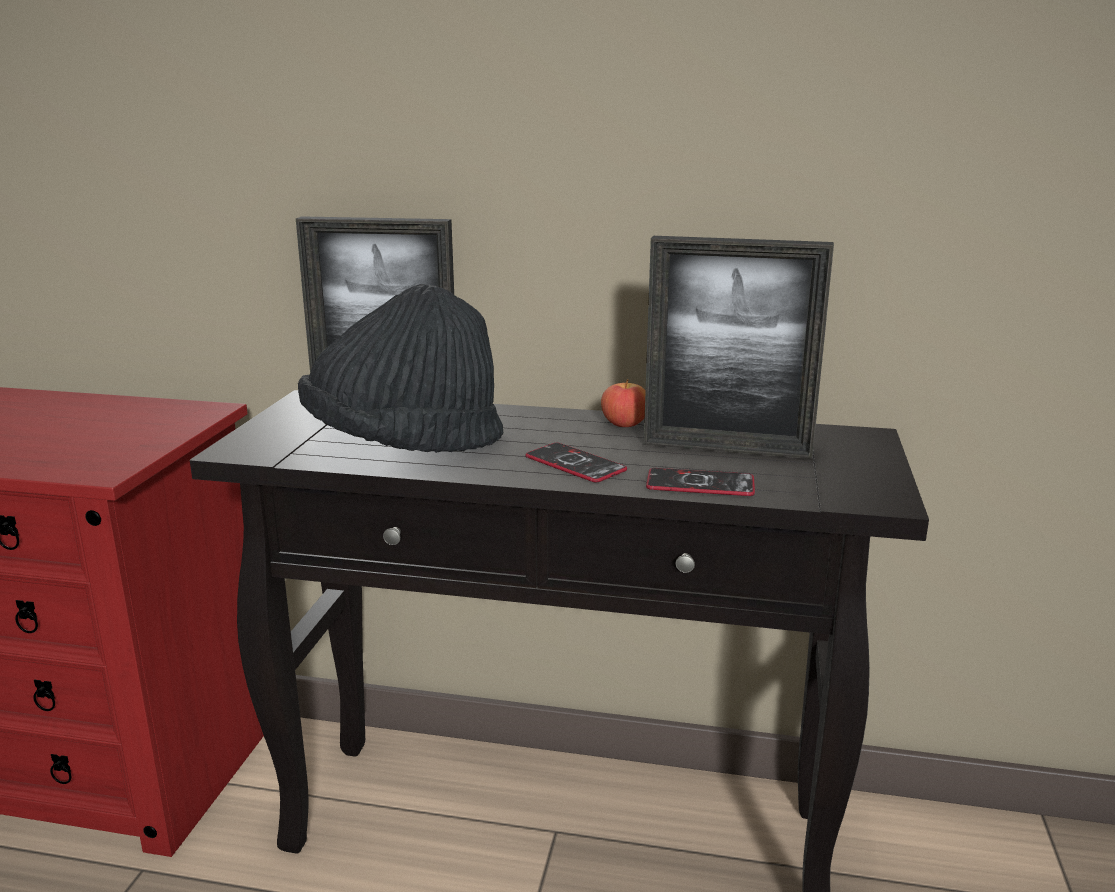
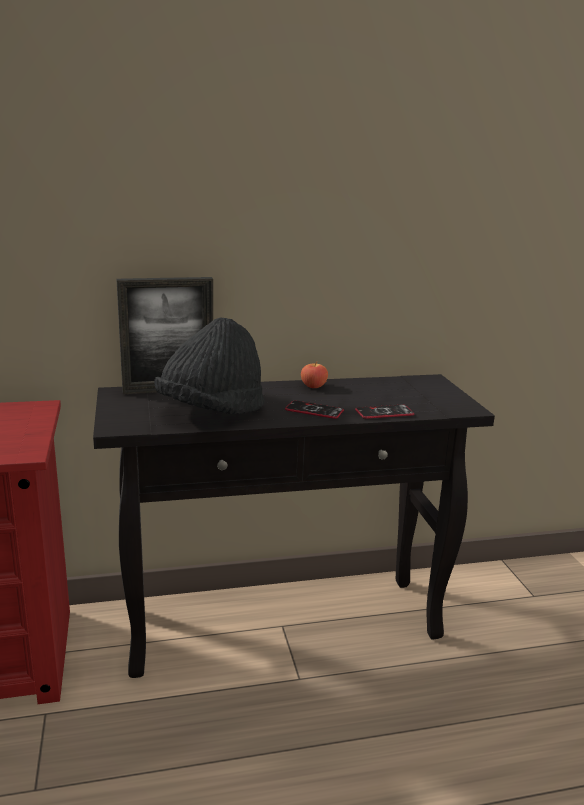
camera: 25 degrees left, 0 degrees up
picture frame [644,236,834,459] -> none

